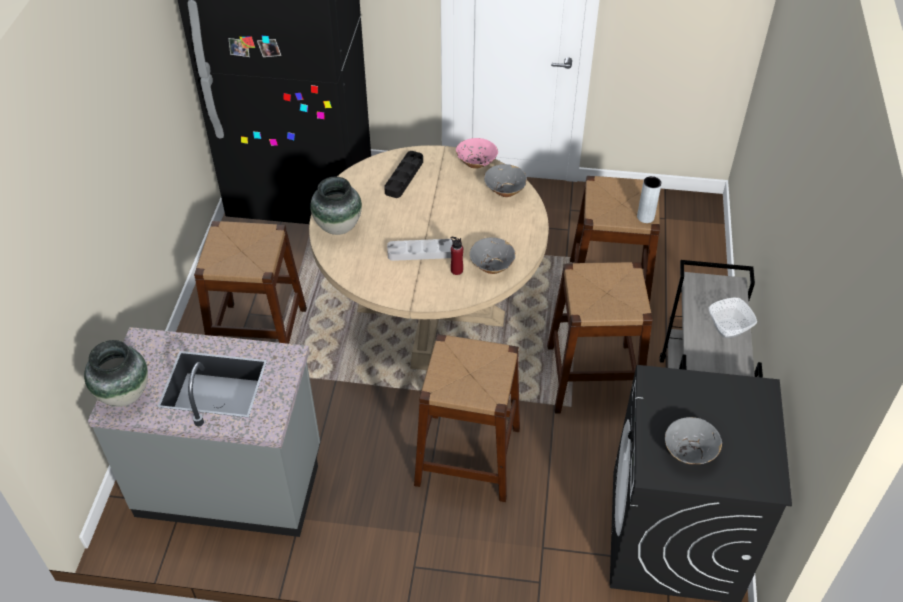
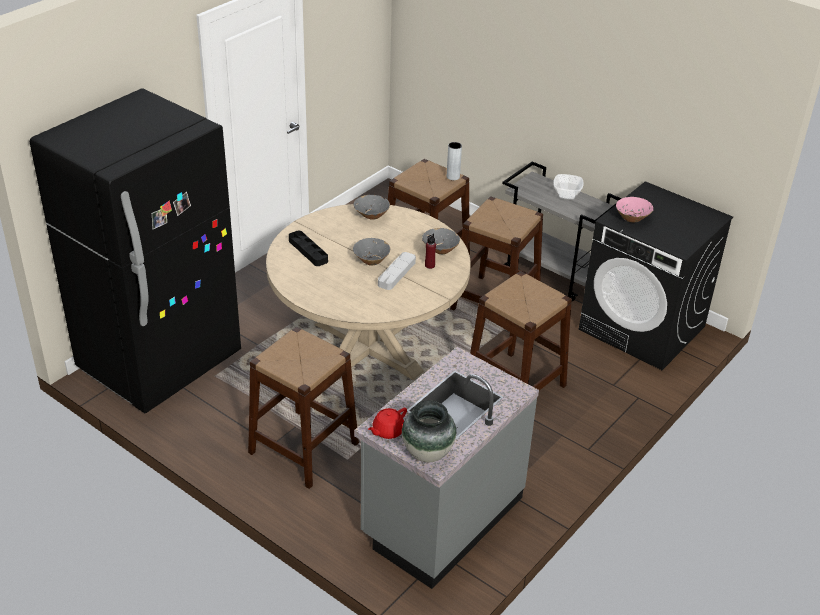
camera: 60 degrees left, 10 degrees down
vase [310,177,362,235] -> none
pink bowl [456,138,498,169] -> pink bowl moved to [616,197,653,223]
grey bowl [665,417,722,464] -> grey bowl moved to [353,238,390,266]
none -> red teapot [368,408,407,439]

